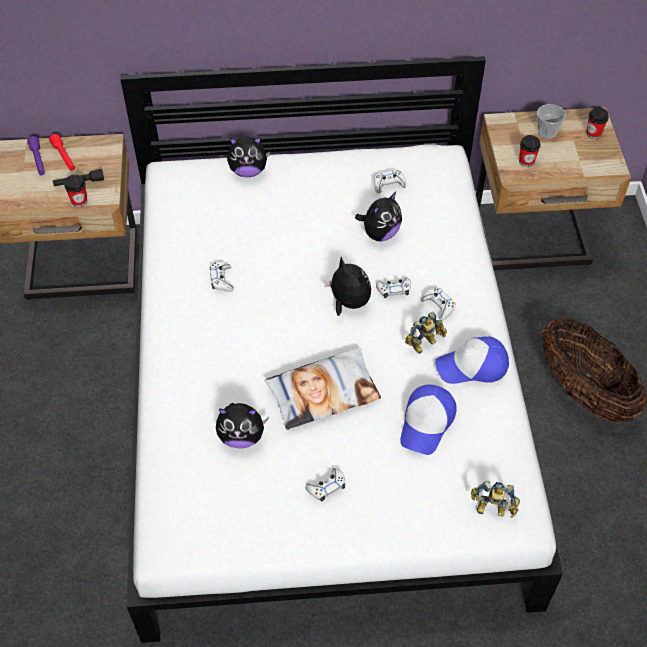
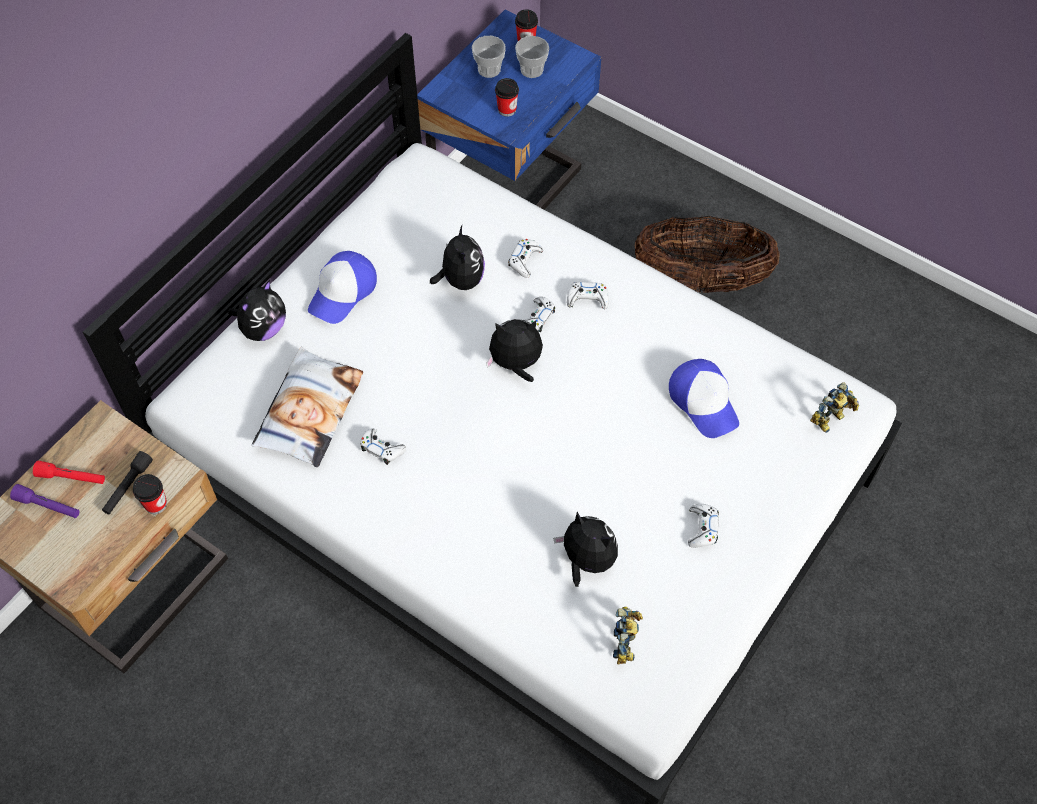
camera: 50 degrees left, 5 degrees up
plush toy [216,403,269,449] -> plush toy turned 90 degrees counterclockwise [553,512,618,587]
pillow [264,348,381,430] -> pillow moved to [252,347,363,467]
white game controller [374,170,406,194] -> white game controller moved to [508,239,543,278]
toy robot [405,312,447,354] -> toy robot moved to [613,607,643,665]
cap [435,336,509,384] -> cap moved to [308,251,377,324]
beige nightstand [476,107,631,270] -> blue nightstand [417,9,601,210]
none -> cup [515,36,549,78]

